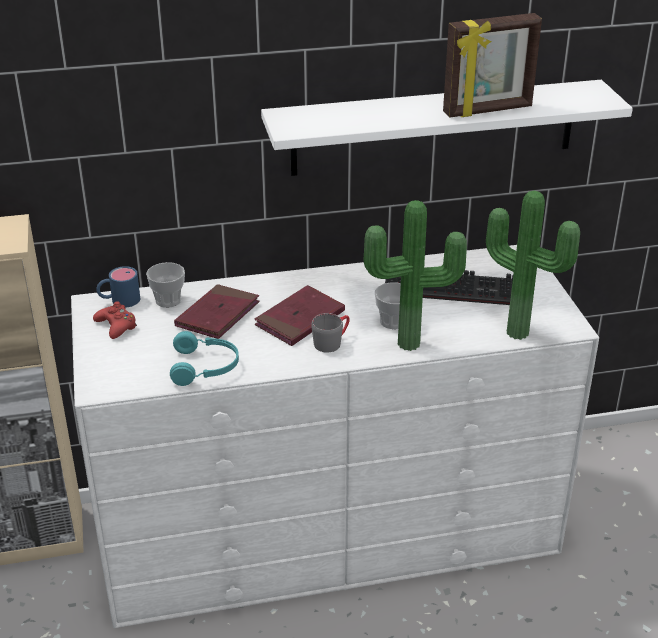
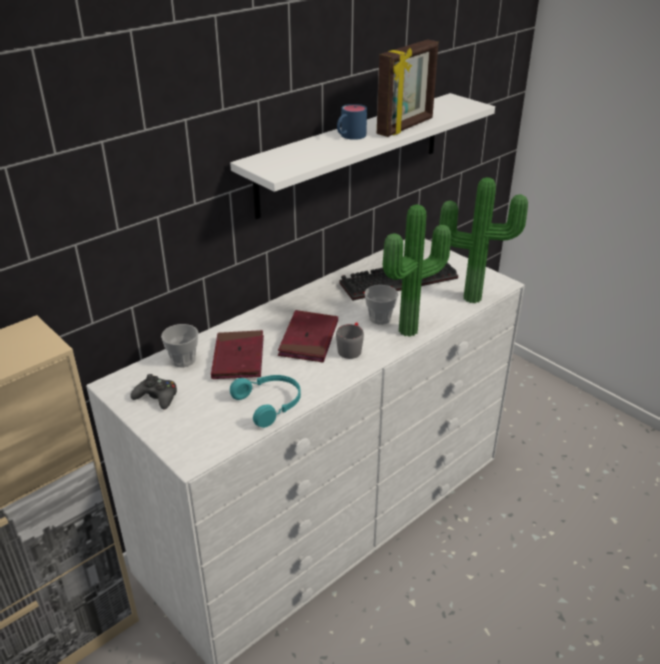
camera: 30 degrees left, 0 degrees up
red game controller [93,301,137,339] -> black game controller [130,374,177,410]
blue mug [96,266,140,308] -> blue mug moved to [337,104,367,140]

